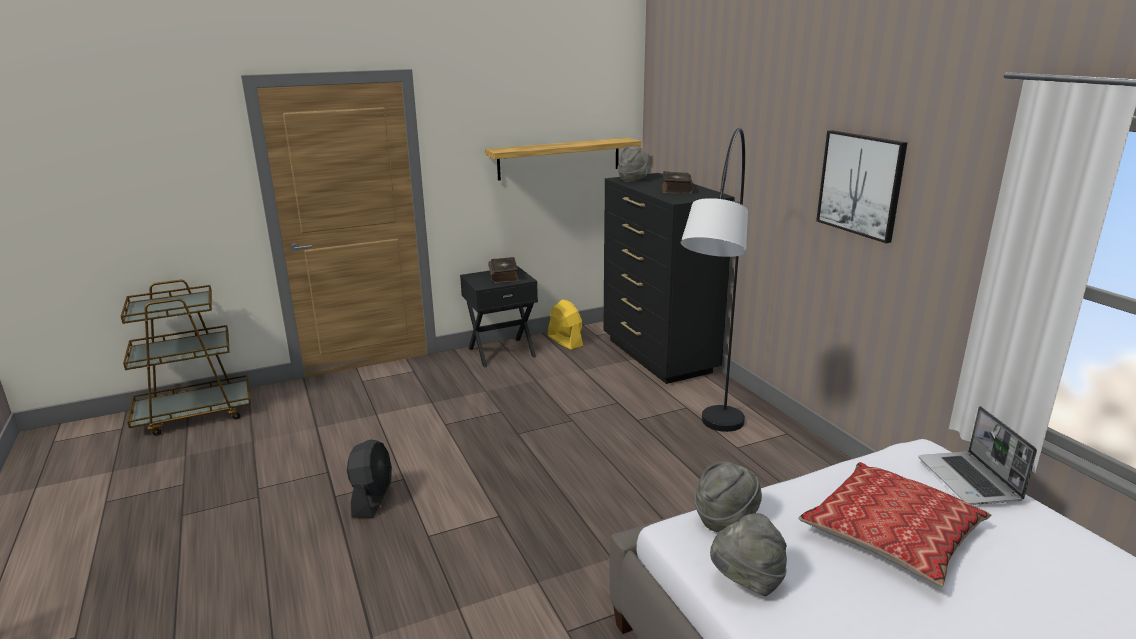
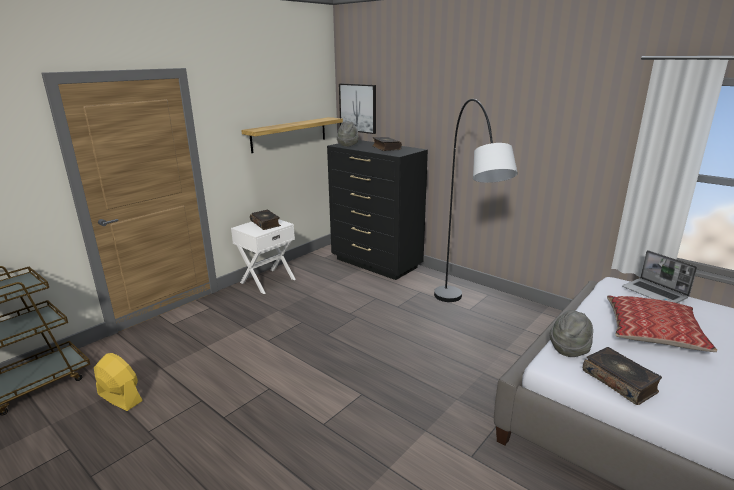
camera: 25 degrees left, 0 degrees up
black fan [347,439,392,518] -> none
black nightstand [460,266,538,368] -> white nightstand [231,219,296,294]
yellow fan [548,299,583,350] -> yellow fan moved to [94,353,143,411]
grey hat [710,513,787,596] -> book [583,347,662,405]
picture [816,130,907,243] -> picture moved to [339,84,376,134]

